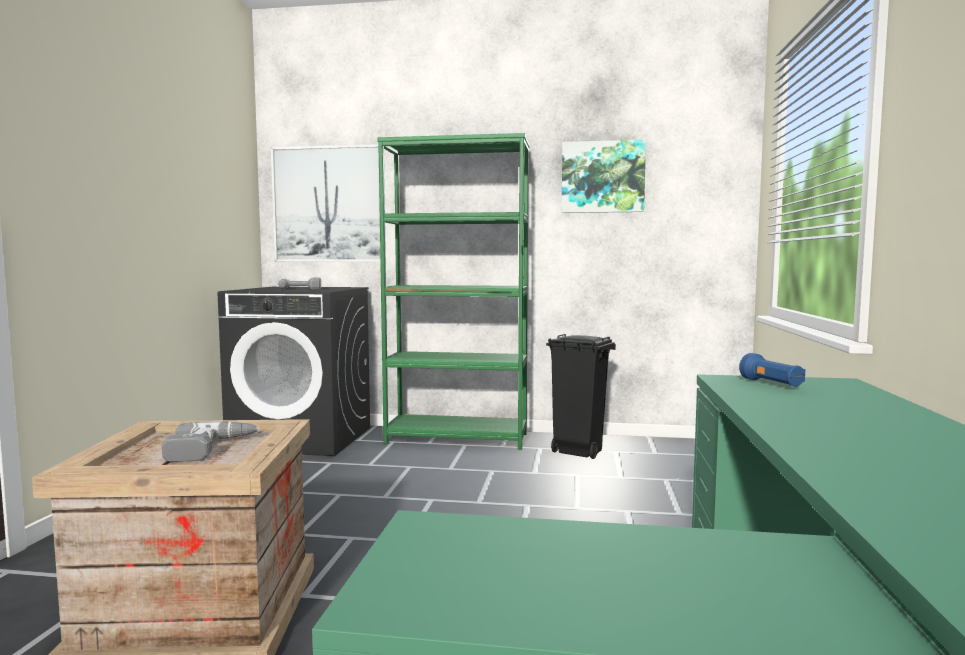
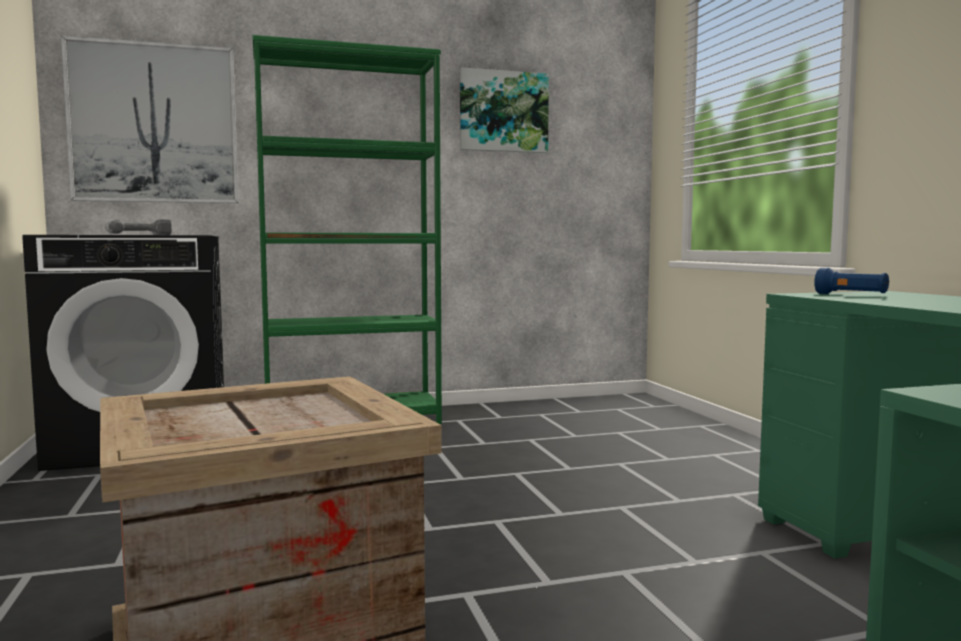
camera: 25 degrees left, 0 degrees up
power drill [162,421,259,462] -> none
black trash can [546,334,616,459] -> none

